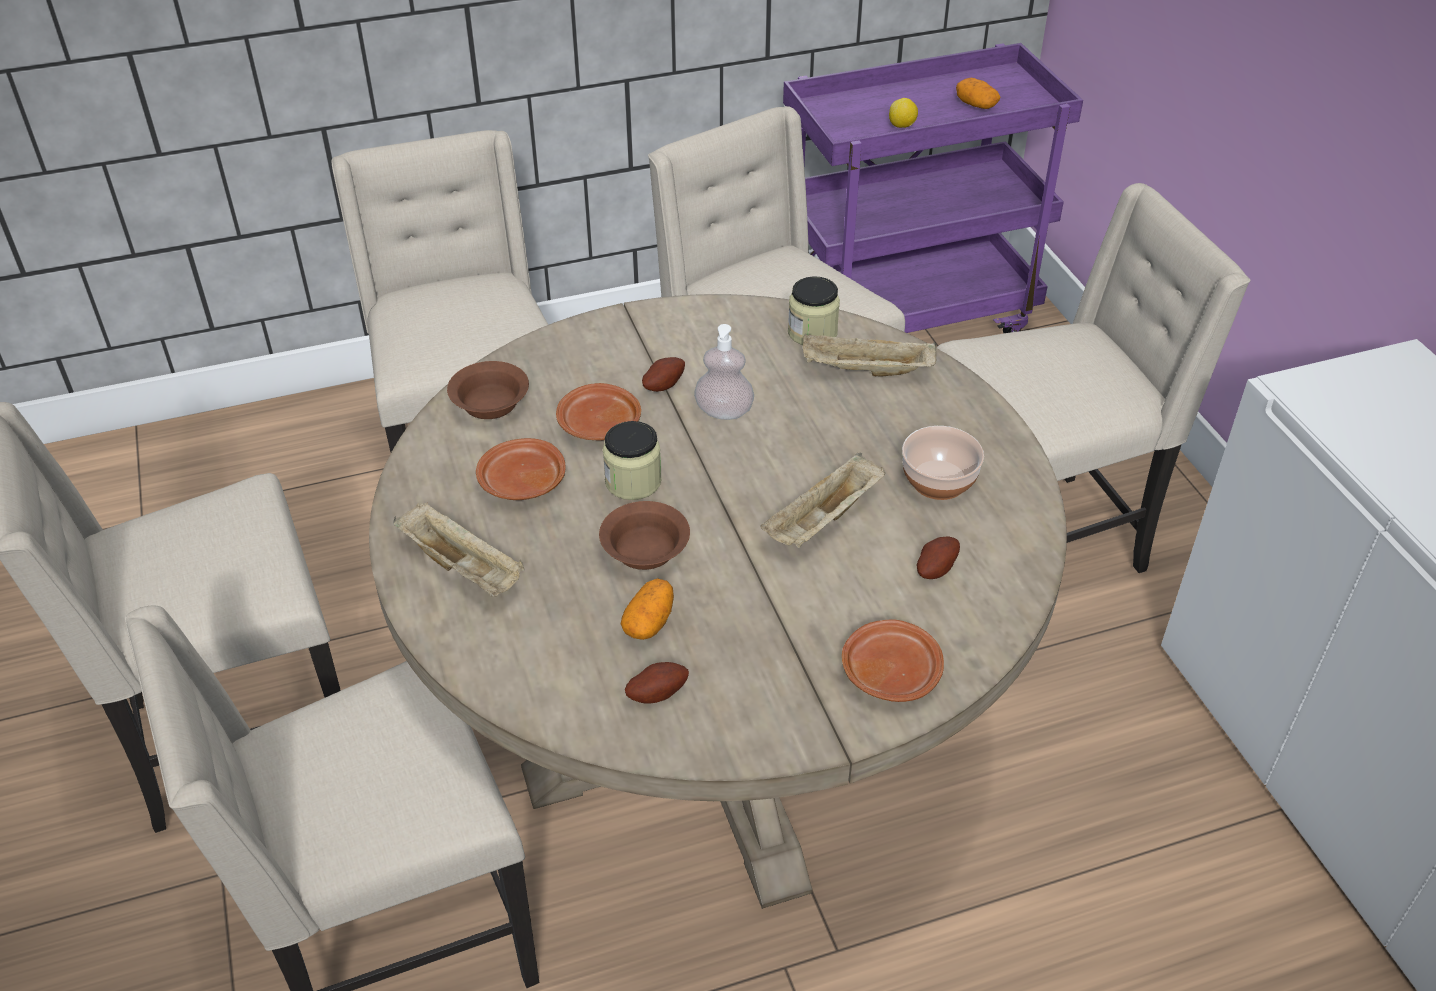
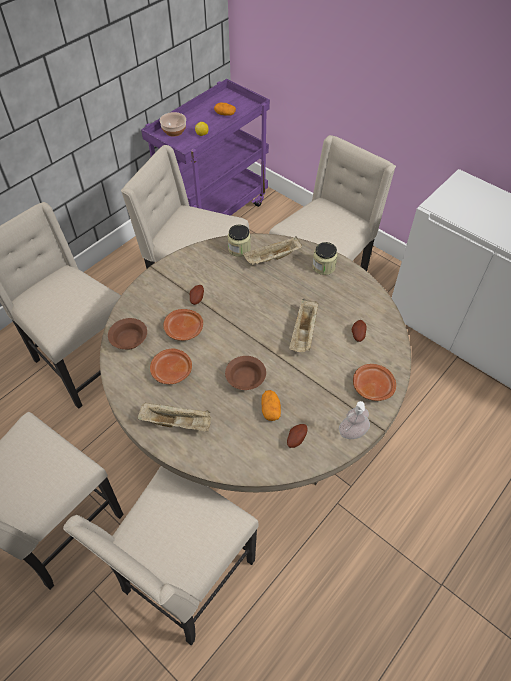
camera: 30 degrees left, 10 degrees up
jar [603,421,661,500] -> jar moved to [312,242,337,275]
soap dispenser [694,324,754,420] -> soap dispenser moved to [339,401,370,439]
bowl [902,426,984,500] -> bowl moved to [160,112,186,137]

